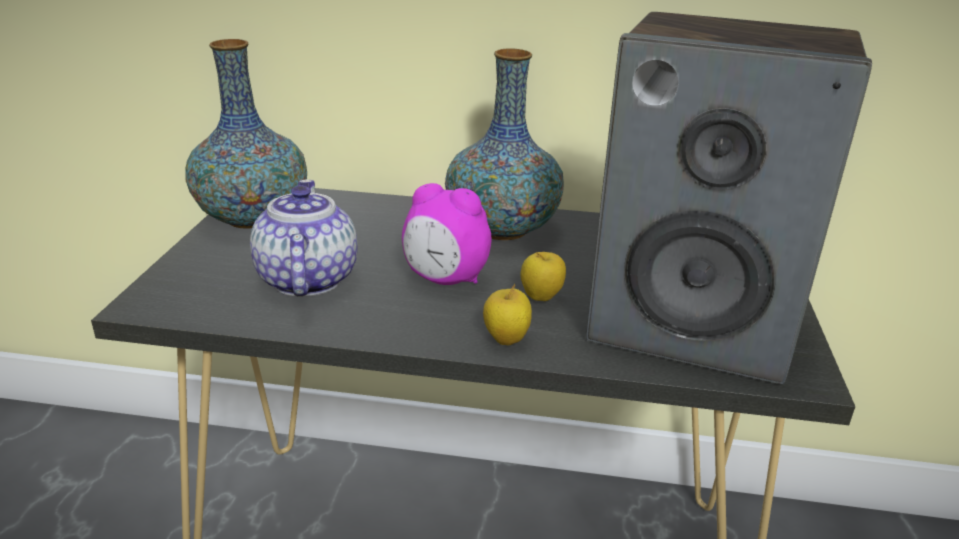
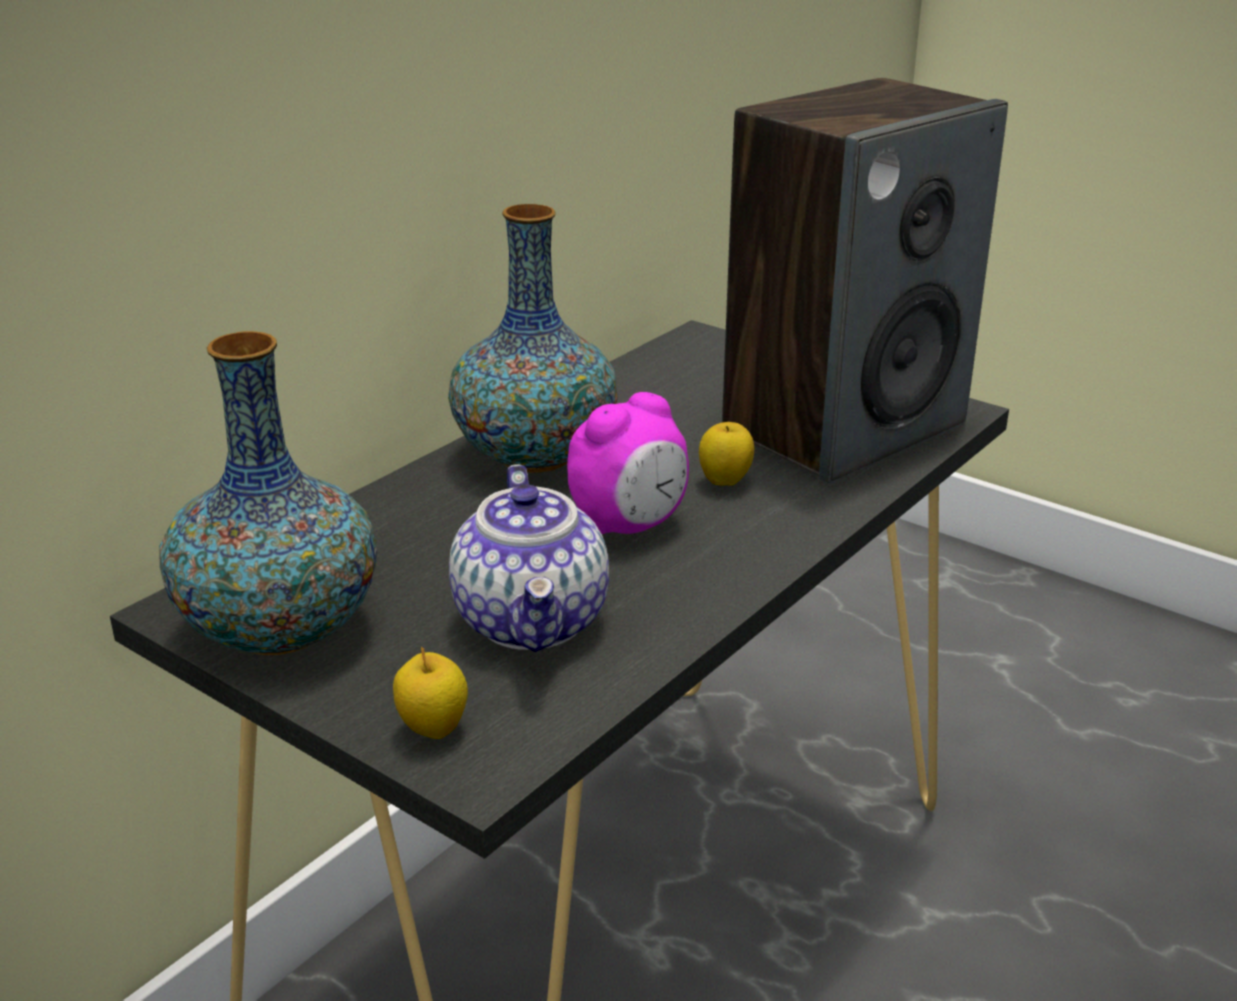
camera: 60 degrees left, 0 degrees up
teapot [250,180,358,297] -> teapot turned 120 degrees counterclockwise [449,464,609,652]
apple [483,284,532,345] -> apple moved to [393,647,468,739]

